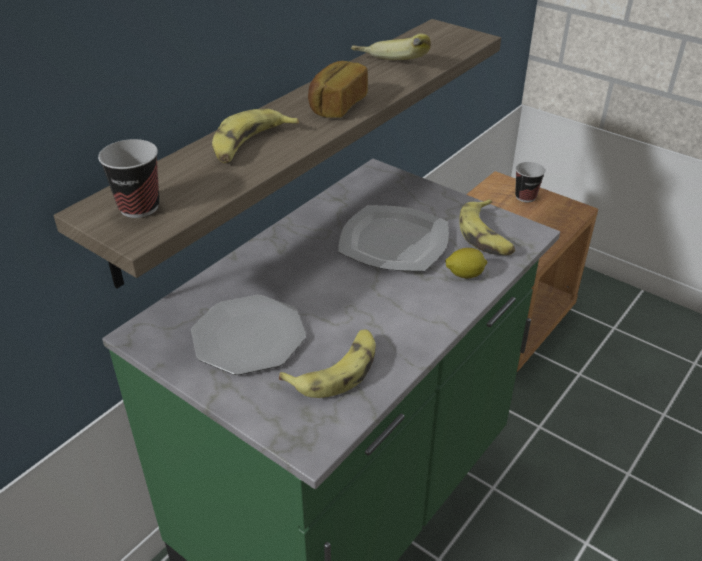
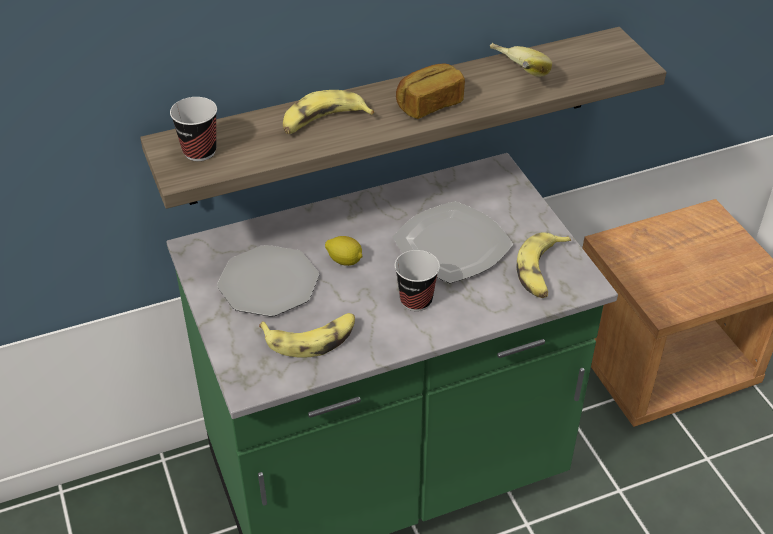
camera: 30 degrees right, 5 degrees up
lemon [445,248,487,279] -> lemon moved to [325,236,363,266]
cup [515,162,545,202] -> cup moved to [395,250,440,311]

